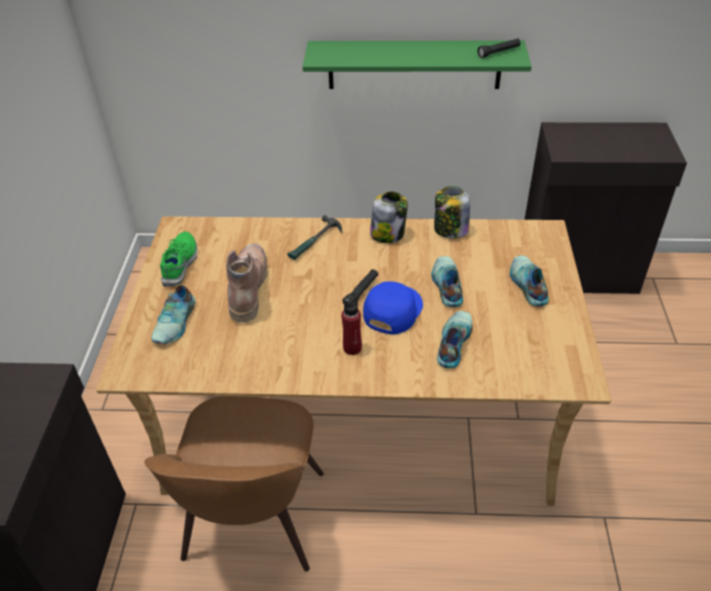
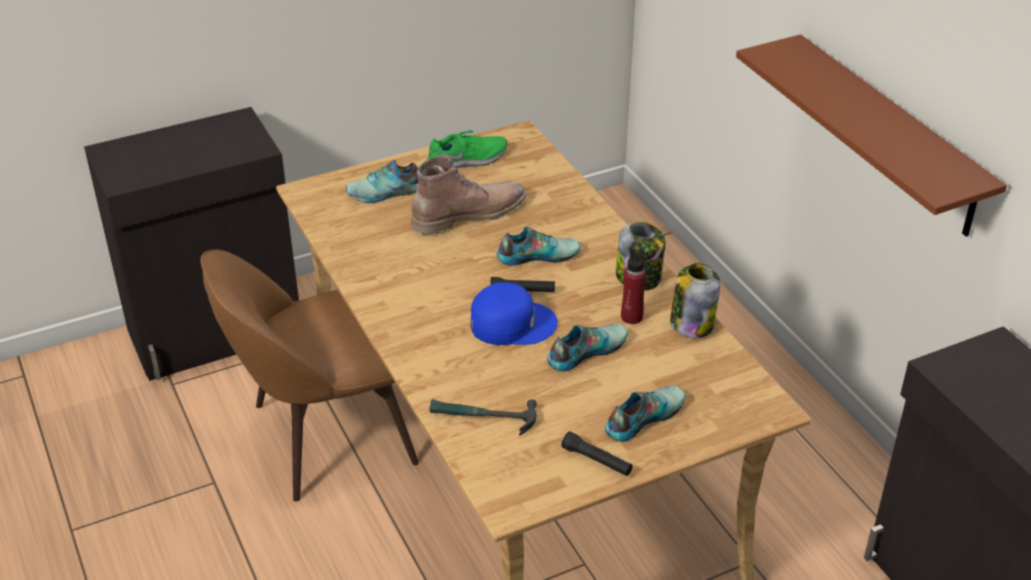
camera: 60 degrees right, 5 degrees down
hammer [287,215,342,260] -> hammer moved to [430,399,537,436]
green shelf [303,40,532,89] -> brown shelf [736,34,1007,237]
red bottle [342,295,362,355] -> red bottle moved to [621,250,648,324]
shoe [437,311,472,368] -> shoe moved to [497,227,580,266]
black flashlight [477,38,520,58] -> black flashlight moved to [562,431,633,476]

